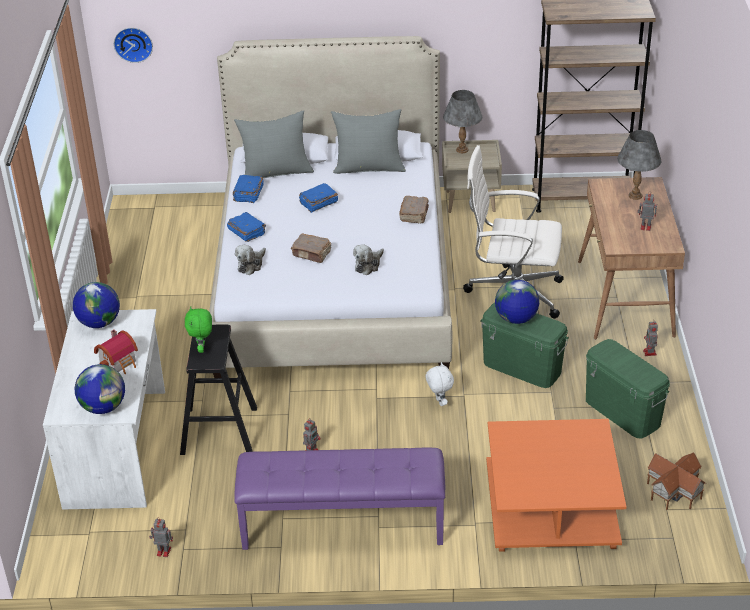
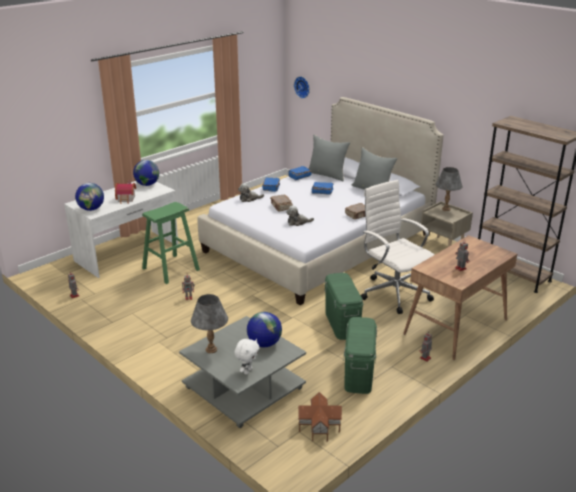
camera: 45 degrees right, 10 degrees down
black stool [180,325,257,455] -> green stool [142,202,200,284]
green plush toy [185,306,212,353] -> none
purple bench [234,447,445,550] -> none
white plush toy [426,362,454,406] -> white plush toy moved to [235,339,259,375]
orange coffee table [486,419,627,552] -> grey coffee table [179,316,306,428]
globe [495,280,539,324] -> globe moved to [247,312,282,347]
grey table lamp [617,130,661,200] -> grey table lamp moved to [191,294,228,353]

